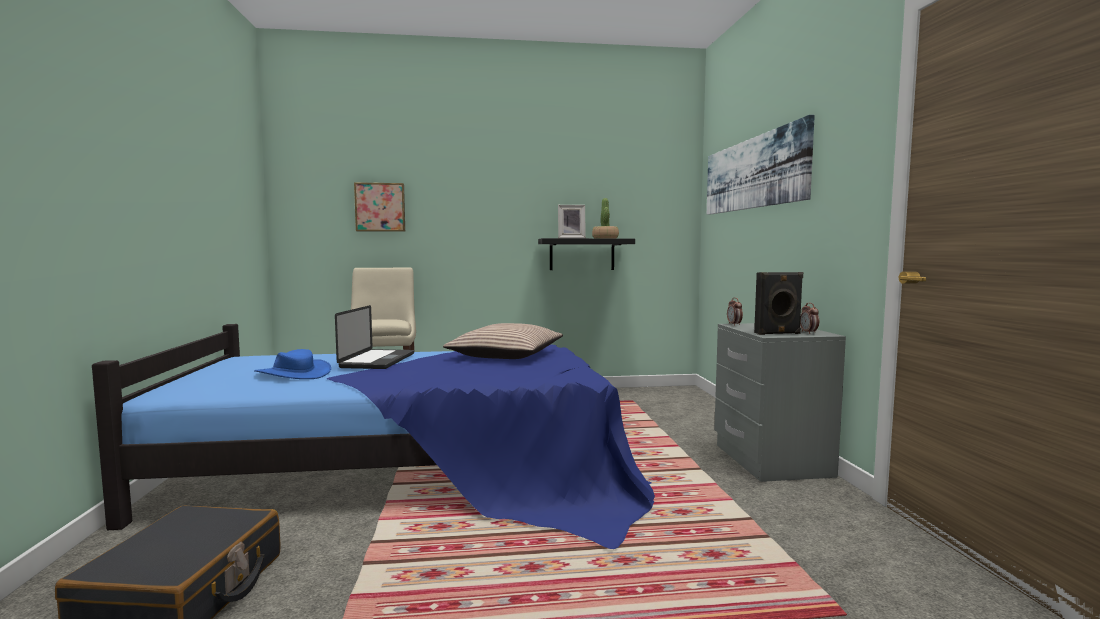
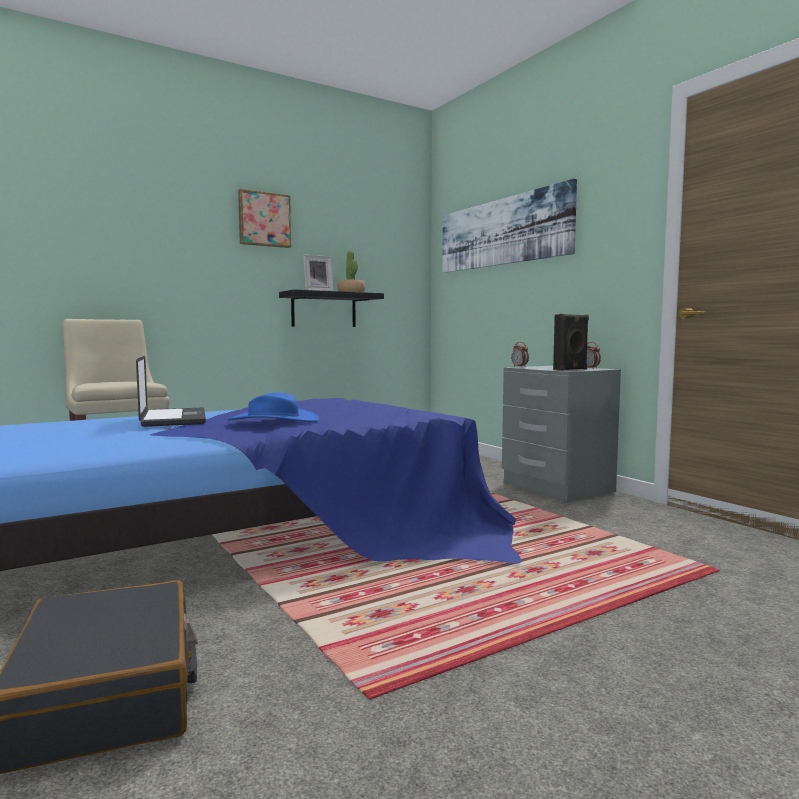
camera: 25 degrees left, 0 degrees up
blue hat [254,349,331,379] -> blue hat moved to [227,392,319,422]
picture [354,182,405,232] -> picture moved to [238,189,291,248]
pillow [443,323,563,359] -> none

